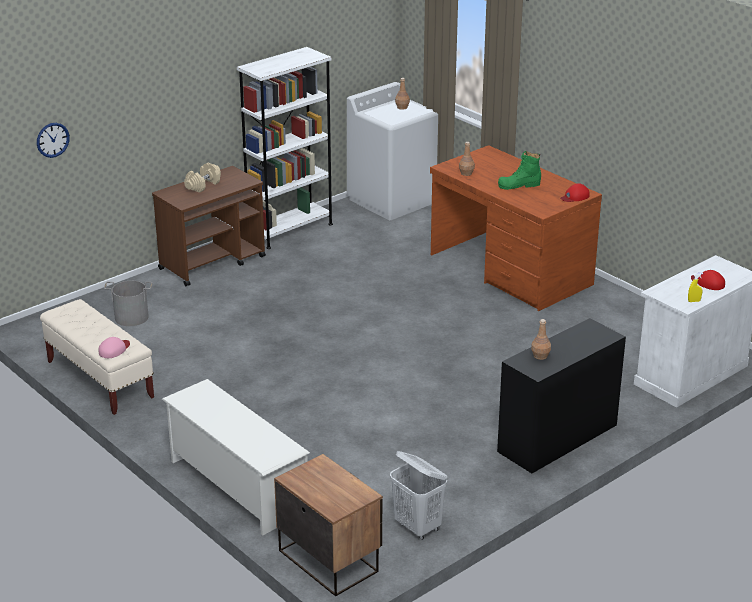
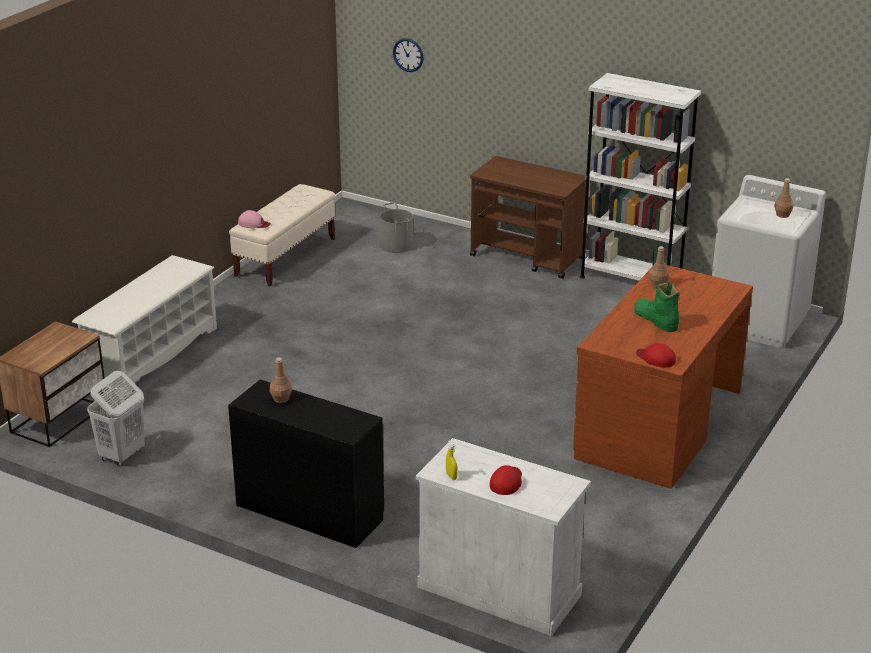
camera: 70 degrees right, 0 degrees up
beige dumbbell [184,163,221,193] -> none

